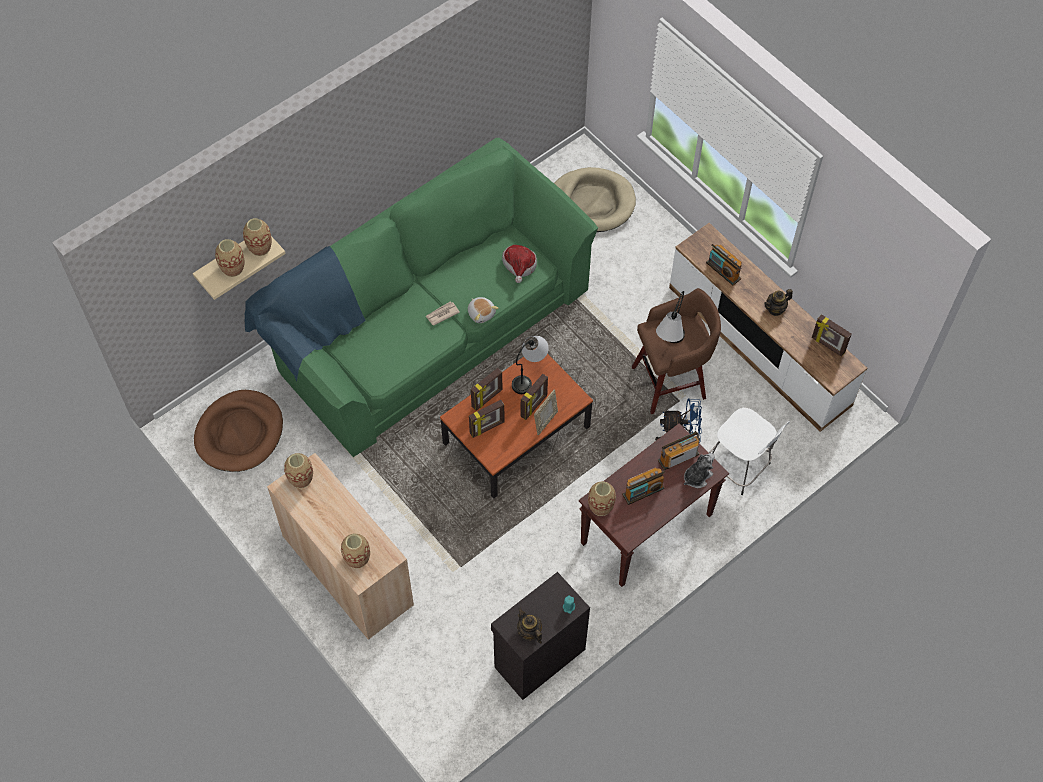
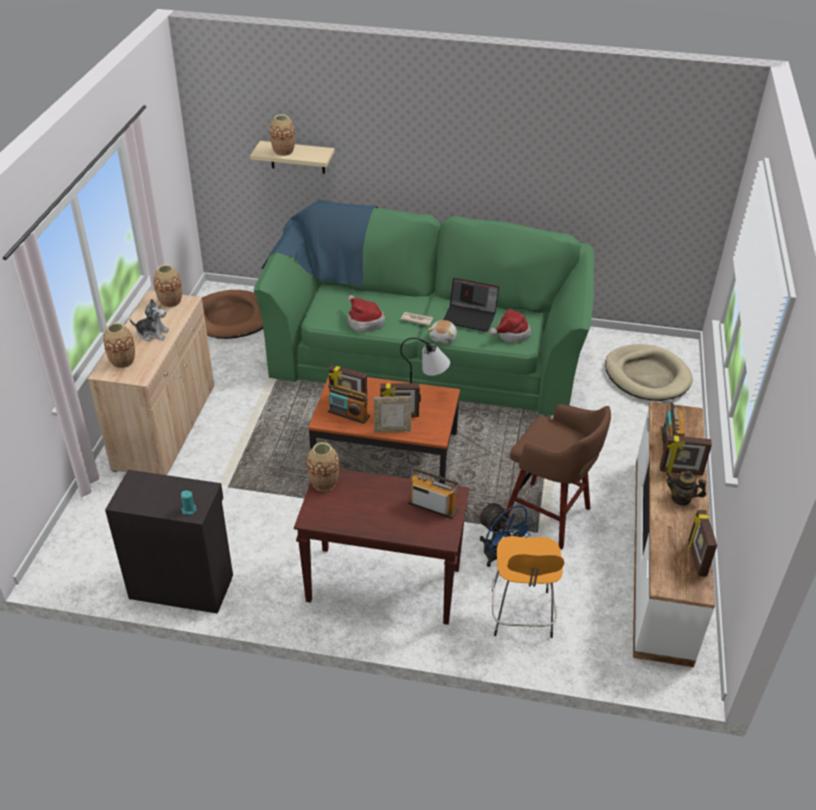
camera: 50 degrees right, 20 degrees down
vase [243,218,272,256] -> none
picture frame [471,368,502,411] -> picture frame moved to [660,435,712,475]
teapot [517,607,542,643] -> none
radio [622,468,665,505] -> radio moved to [328,384,370,424]
table lamp [656,291,685,343] -> none
plush toy [684,453,715,488] -> plush toy moved to [130,299,169,341]
white stool [709,408,790,495] -> orange stool [492,536,564,638]
none -> hat [347,295,385,333]
none -> laptop [443,278,499,332]

